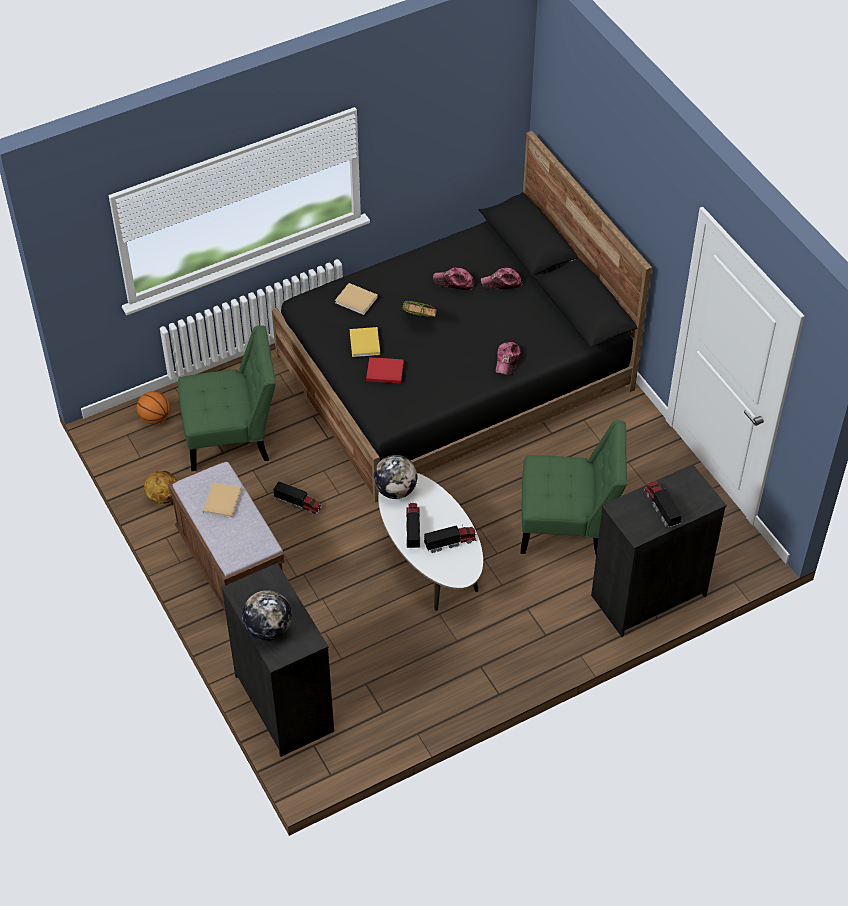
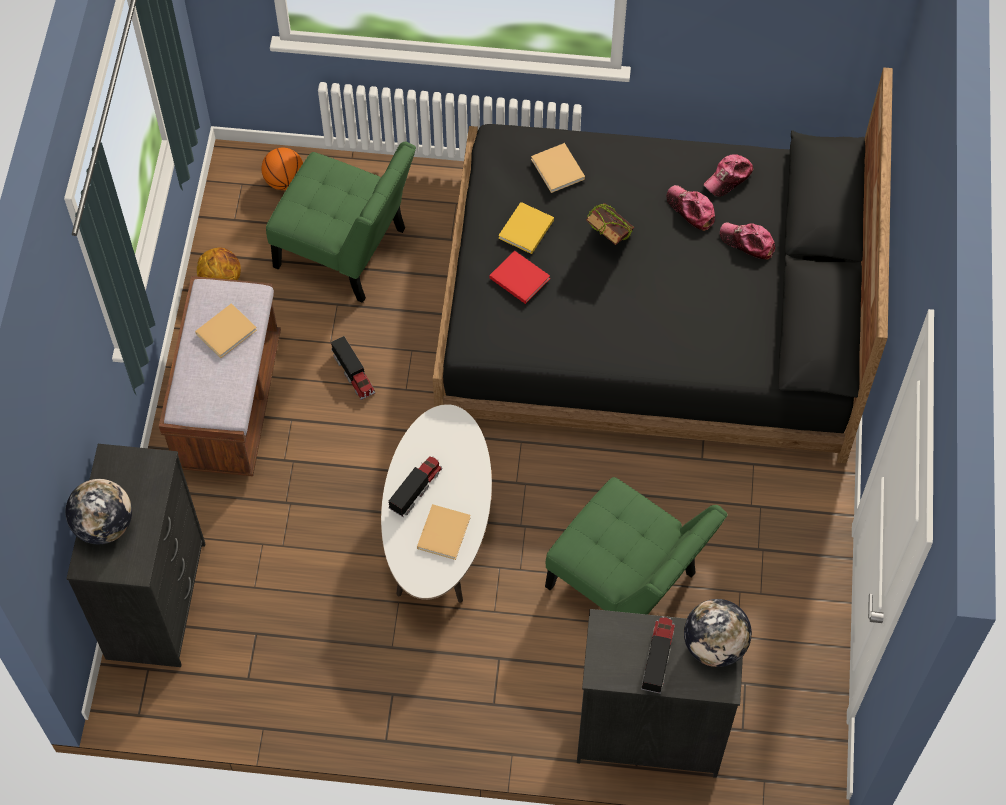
camera: 35 degrees right, 10 degrees up
globe [373,455,417,499] -> globe moved to [684,599,752,667]
toy truck [424,525,476,553] -> beige book [417,504,471,560]
cap [496,342,521,375] -> cap moved to [704,154,754,197]

